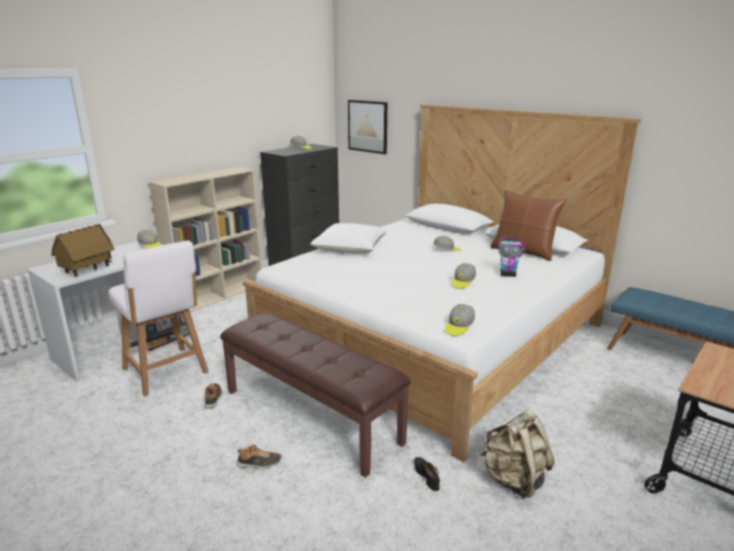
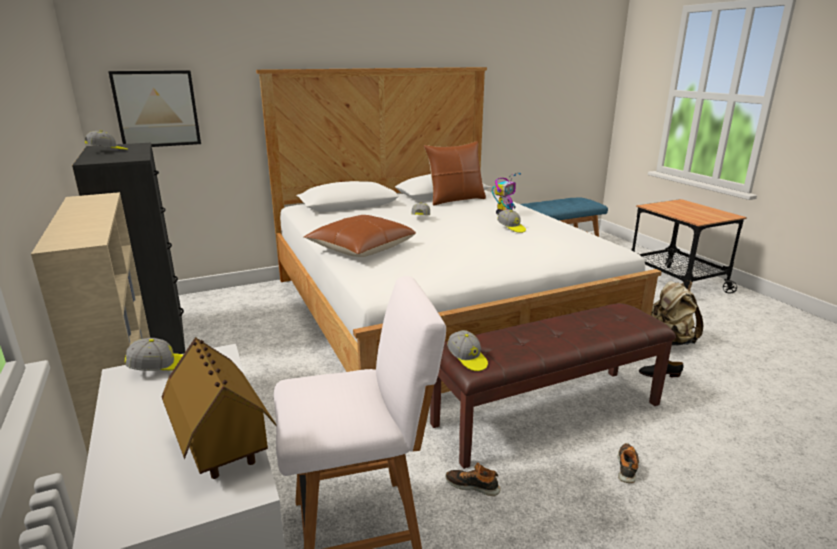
camera: 65 degrees left, 0 degrees up
white pillow [310,223,387,253] -> brown pillow [304,215,416,257]
cap [445,304,475,336] -> cap moved to [447,330,488,371]

